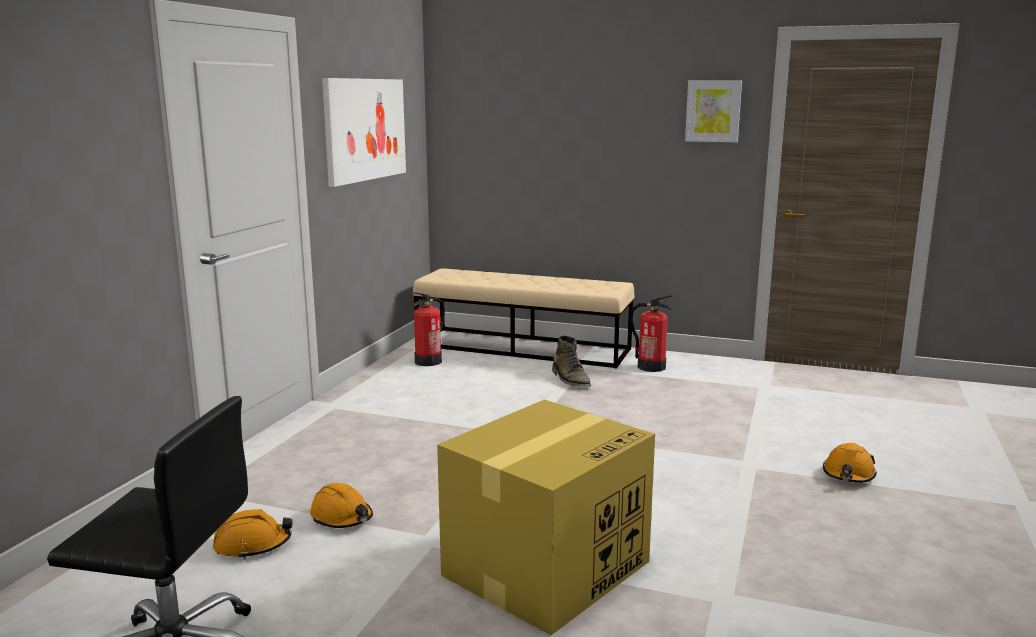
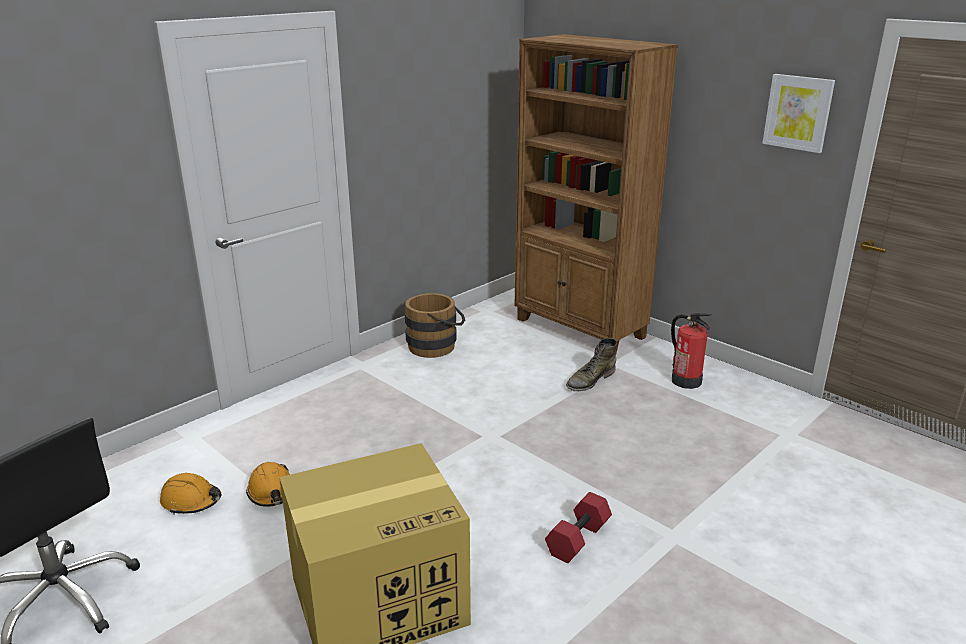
camera: 25 degrees right, 10 degrees up
picture [322,78,406,187] -> none
beige bench [413,268,635,368] -> brown bookcase [515,34,678,355]
fire extinguisher [413,292,445,366] -> none
green boot [552,335,591,387] -> green boot turned 45 degrees clockwise [566,338,617,391]
orange hard hat [823,443,877,483] -> none
none -> brown bucket [405,293,465,358]
none -> red dumbbell [545,492,612,563]

